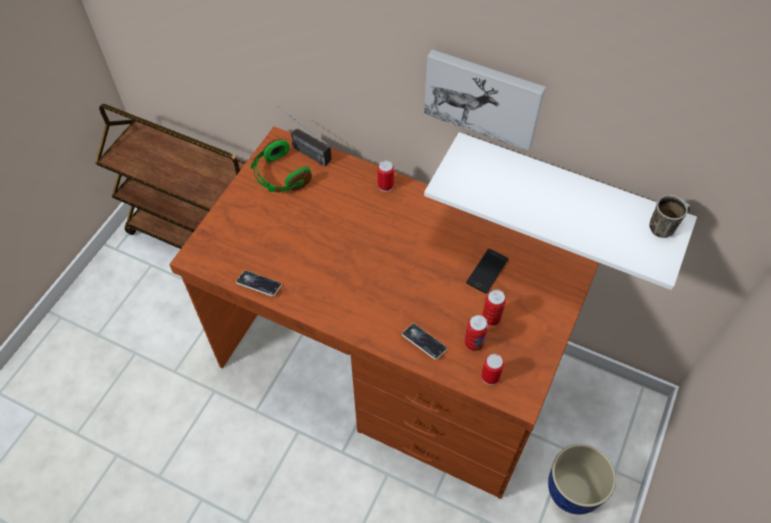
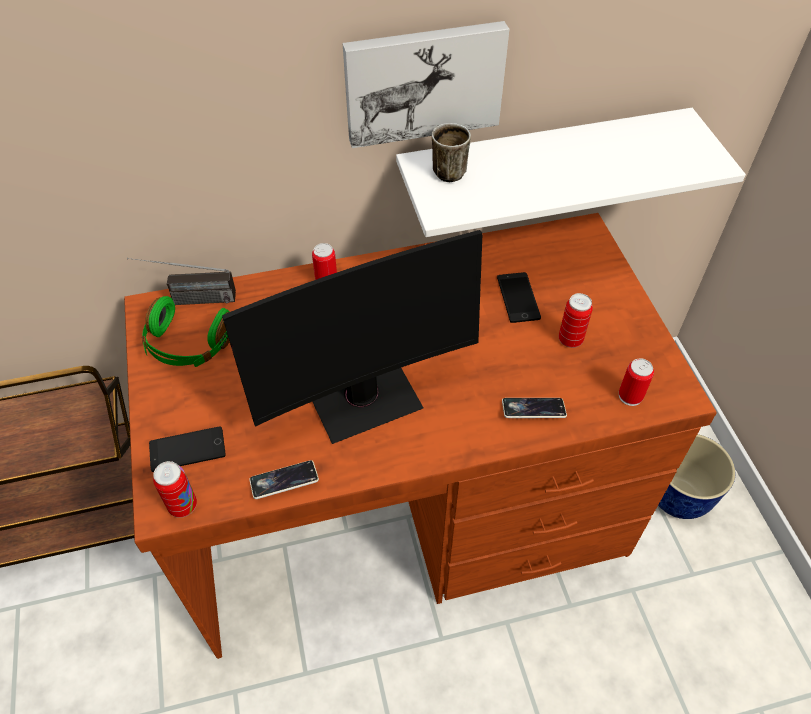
camera: 40 degrees left, 5 degrees down
can [464,315,488,351] -> can moved to [153,461,197,518]
mug [649,195,690,238] -> mug moved to [432,123,471,182]
none -> phone [149,426,226,472]
none -> monitor [222,230,483,444]

